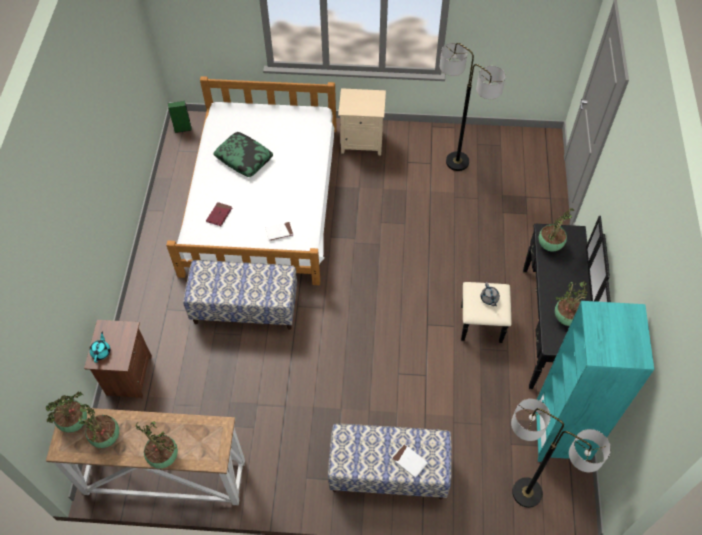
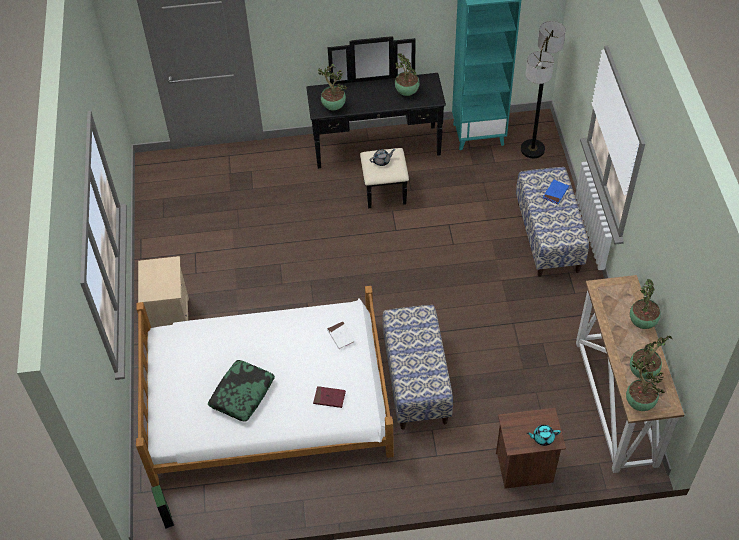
camera: 100 degrees left, 5 degrees down
white book [391,444,428,478] -> blue book [543,180,569,204]
floor lamp [440,43,506,171] -> none

